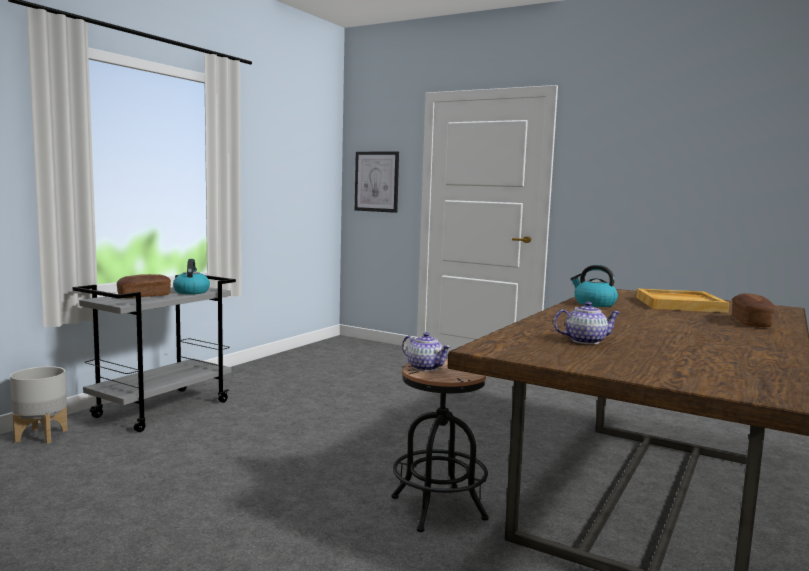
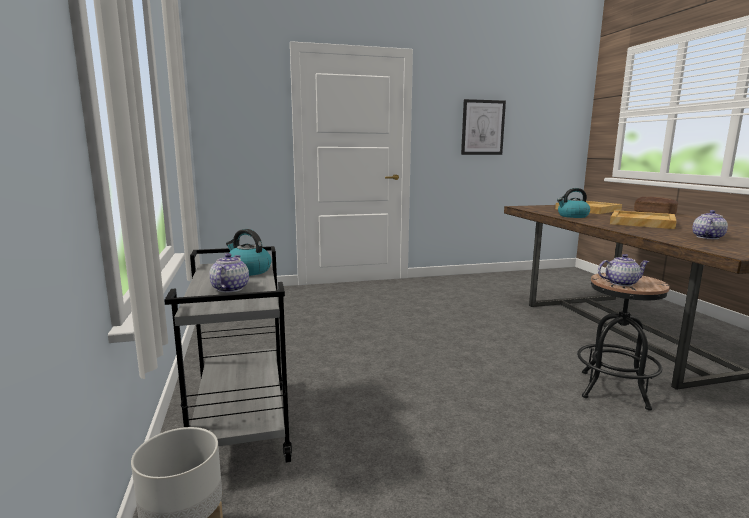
camera: 45 degrees left, 5 degrees up
bread [117,274,171,298] -> teapot [209,253,249,292]
picture [355,151,399,213] -> picture moved to [461,99,506,155]
none -> beige tray [610,210,676,229]

